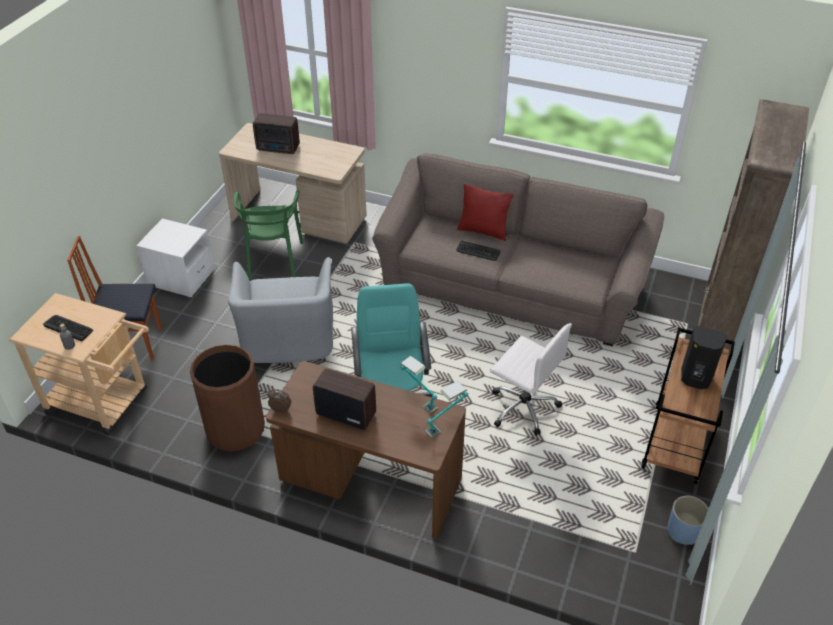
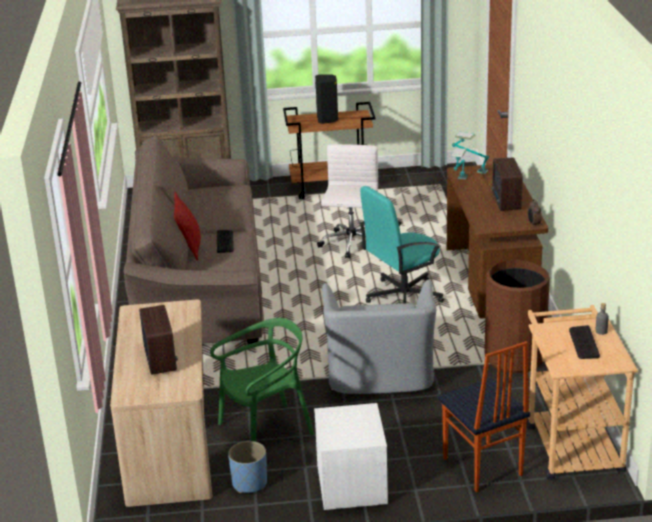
camera: 115 degrees left, 15 degrees down
grey armchair [228,257,333,363] -> grey armchair turned 120 degrees clockwise [322,280,436,394]
blue planter [667,496,709,545] -> blue planter moved to [228,441,267,493]

